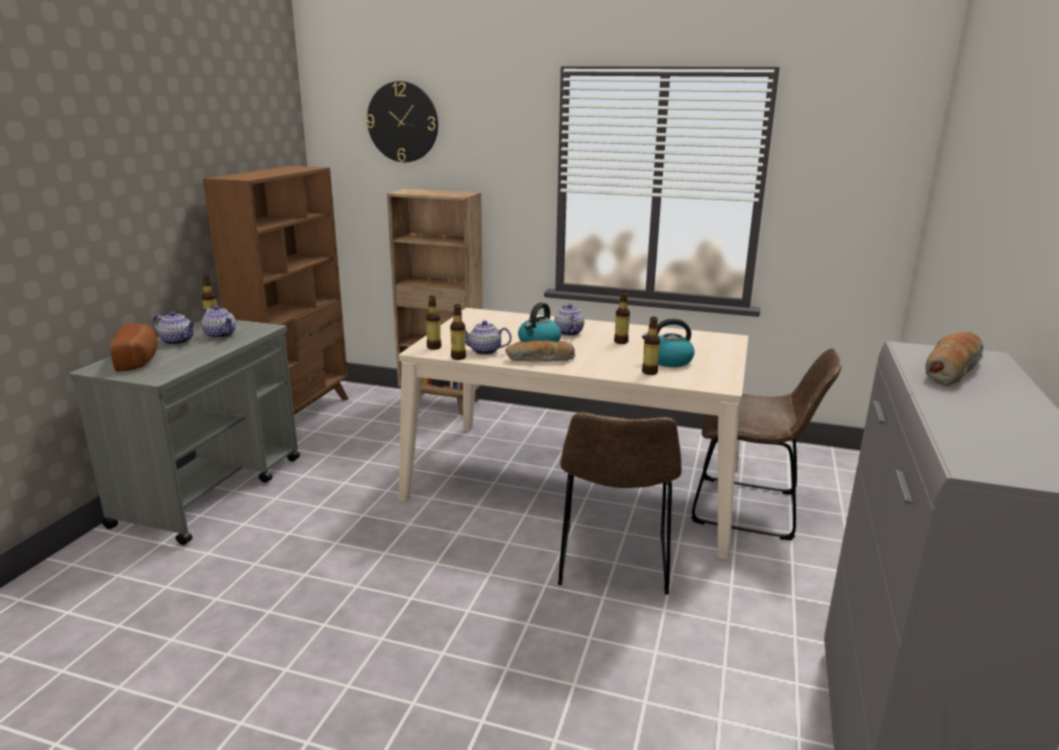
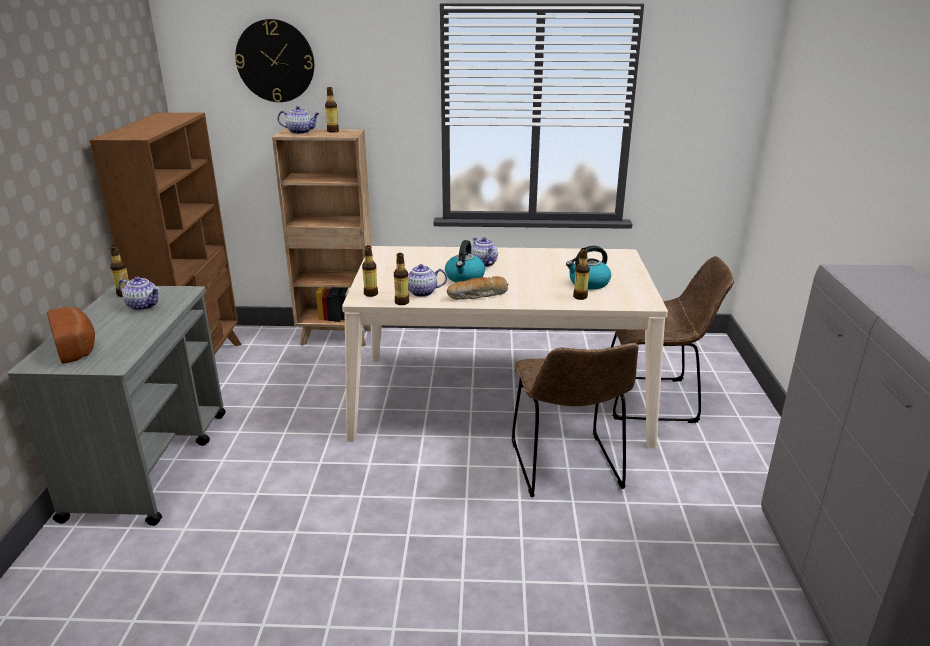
camera: 15 degrees left, 5 degrees up
teapot [153,311,195,345] -> teapot moved to [278,106,320,134]
bottle [614,292,630,344] -> bottle moved to [325,87,339,133]
bread [925,332,984,386] -> none

